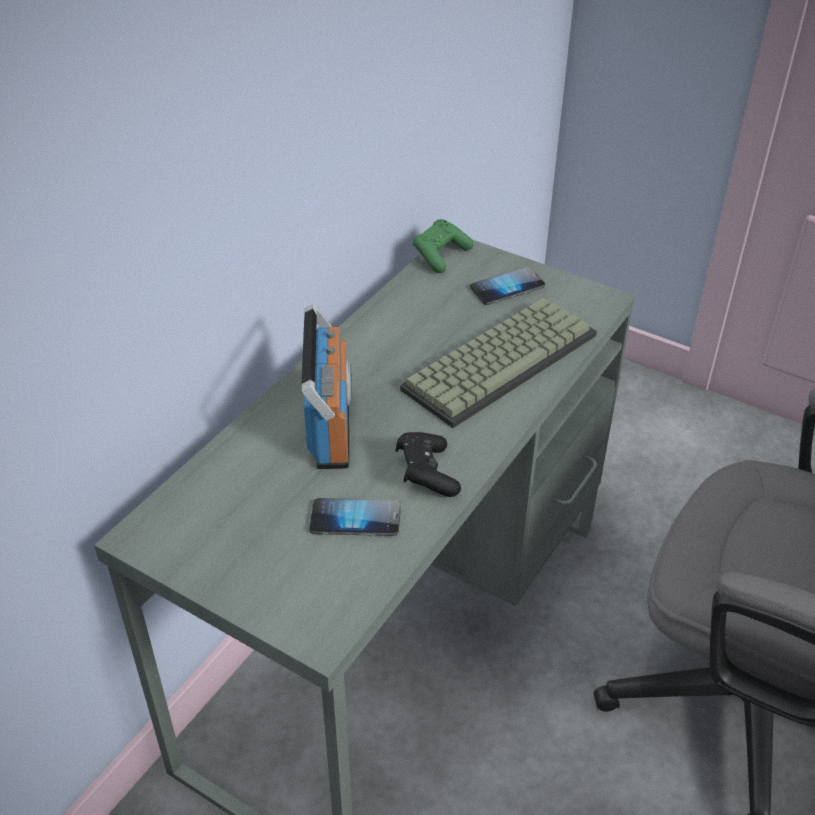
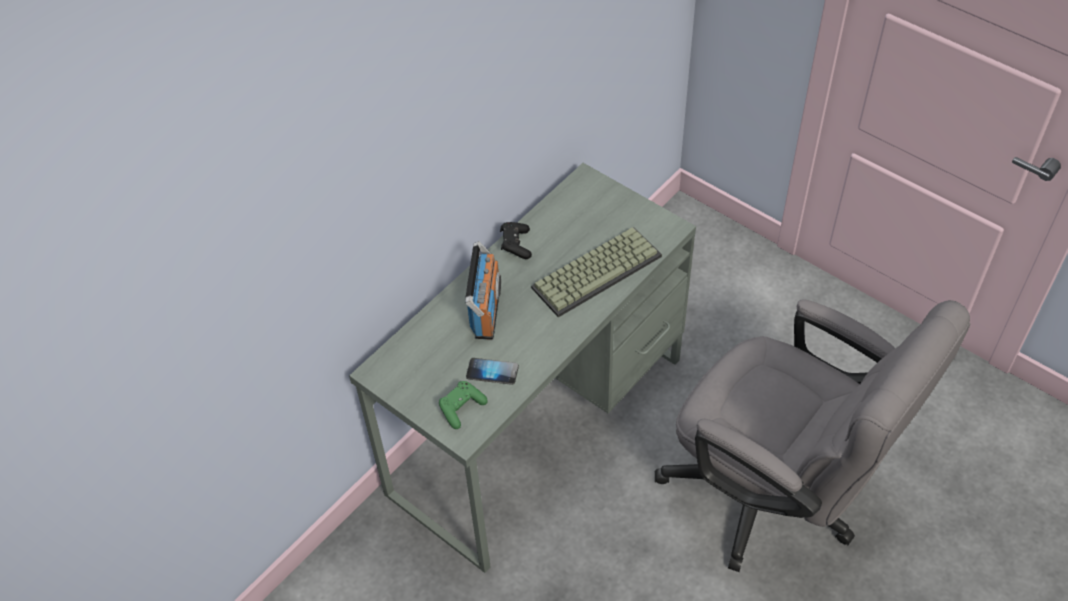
camera: 10 degrees right, 10 degrees up
black game controller [396,432,461,497] -> black game controller moved to [500,222,532,259]
green game controller [413,219,473,273] -> green game controller moved to [439,381,488,429]
phone [470,267,545,305] -> none

